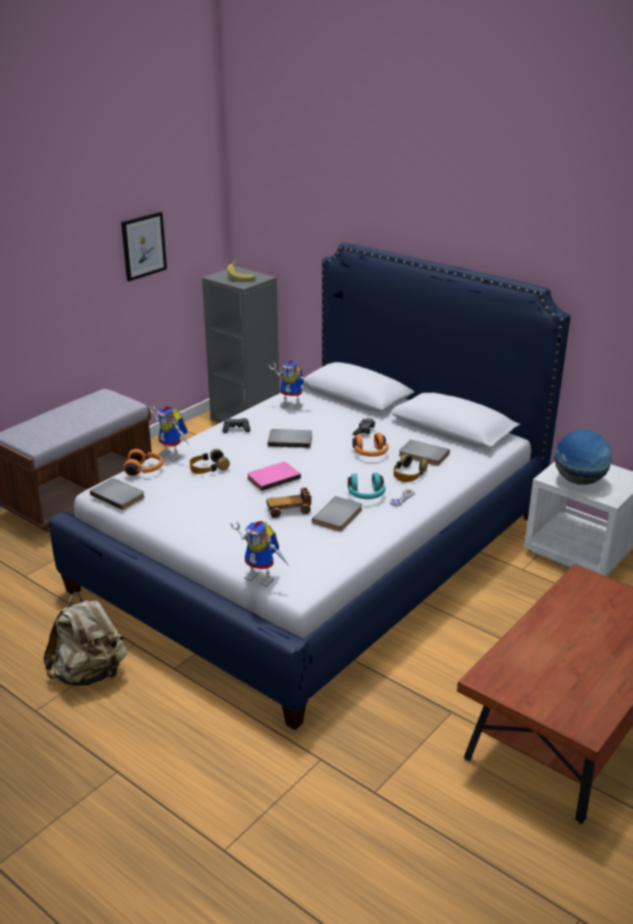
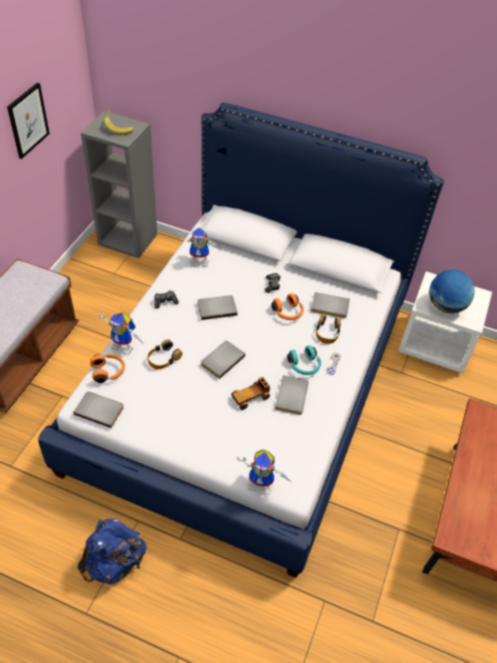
camera: 20 degrees left, 20 degrees up
beige backpack [43,592,127,686] -> blue backpack [78,518,147,584]
pink book [247,462,301,491] -> grey book [201,341,245,379]

